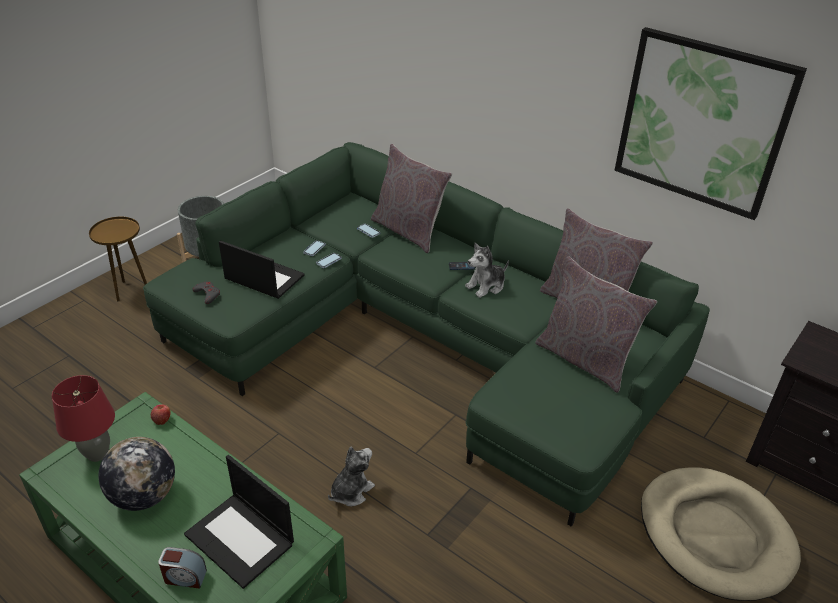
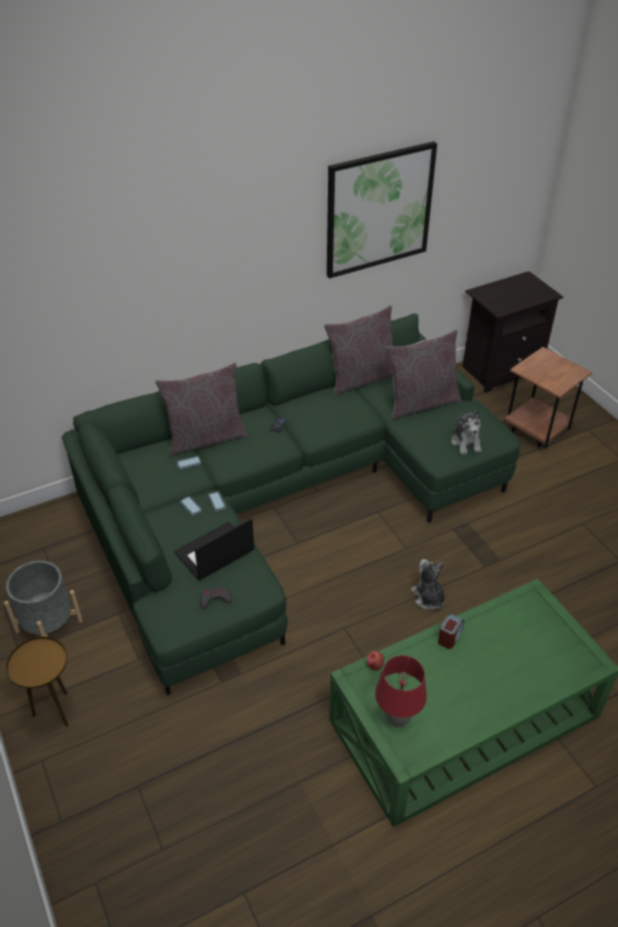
camera: 65 degrees left, 5 degrees up
globe [98,437,175,511] -> none
alarm clock [158,547,207,589] -> alarm clock moved to [438,613,465,649]
laptop [184,455,294,589] -> none
plush toy [465,243,509,298] -> plush toy moved to [451,410,482,455]
beige dog bed [641,467,801,601] -> brown side table [504,347,592,448]

